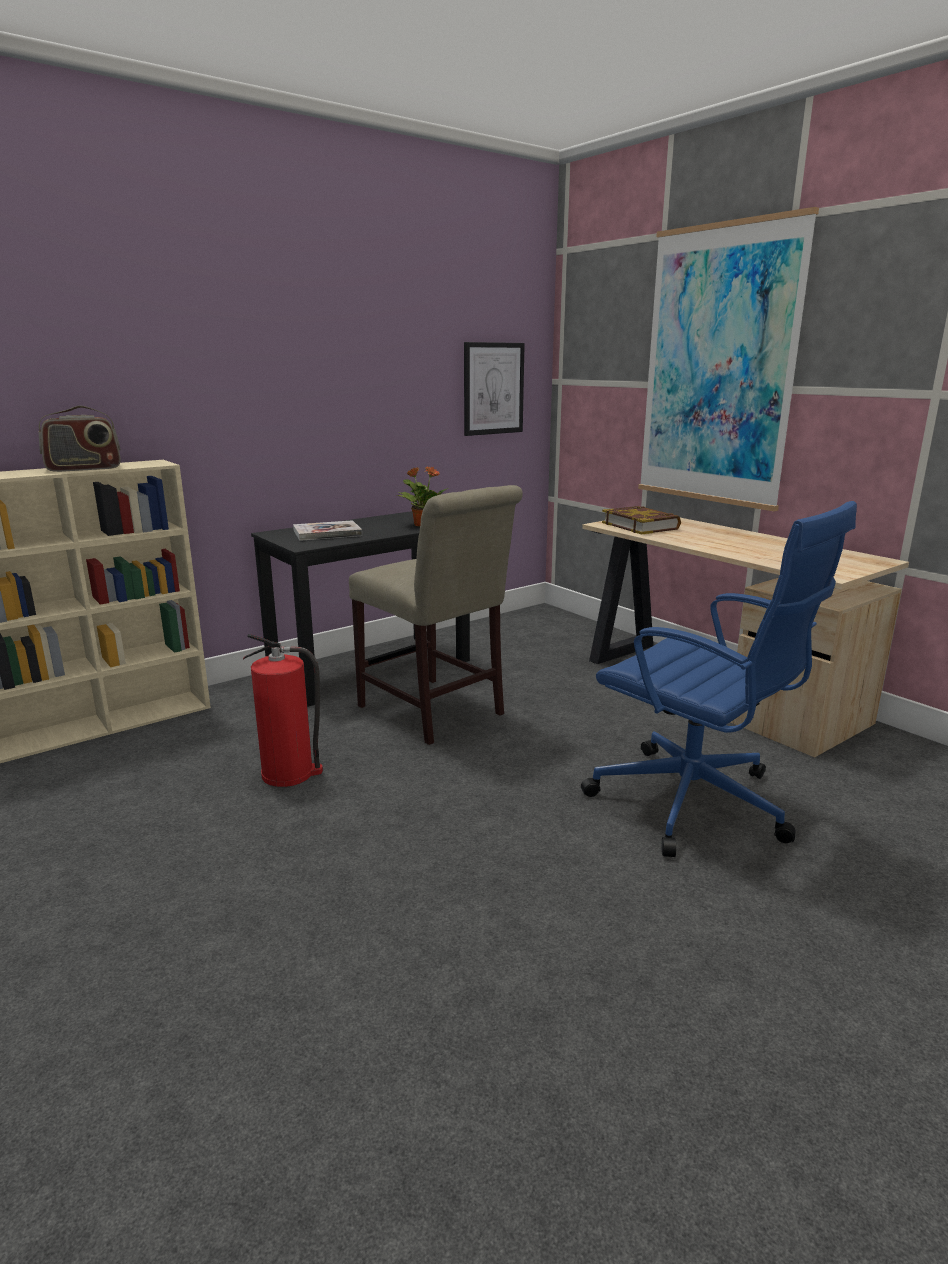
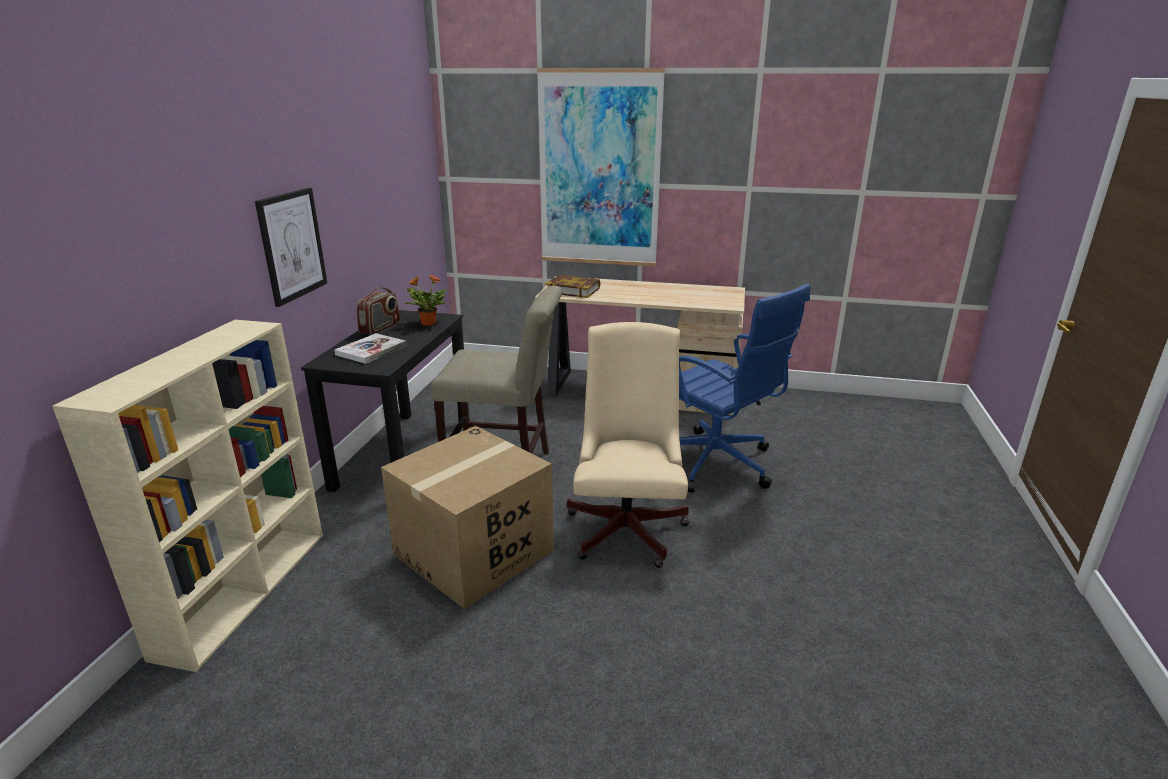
camera: 40 degrees left, 5 degrees up
radio [39,406,121,472] -> radio moved to [357,287,400,335]
fire extinguisher [243,634,323,787] -> cardboard box [381,426,554,609]
picture [464,342,525,436] -> picture moved to [255,188,327,307]
blue office chair [581,501,857,857] -> blue office chair turned 45 degrees clockwise [679,284,811,493]
none -> beige office chair [567,322,689,568]

